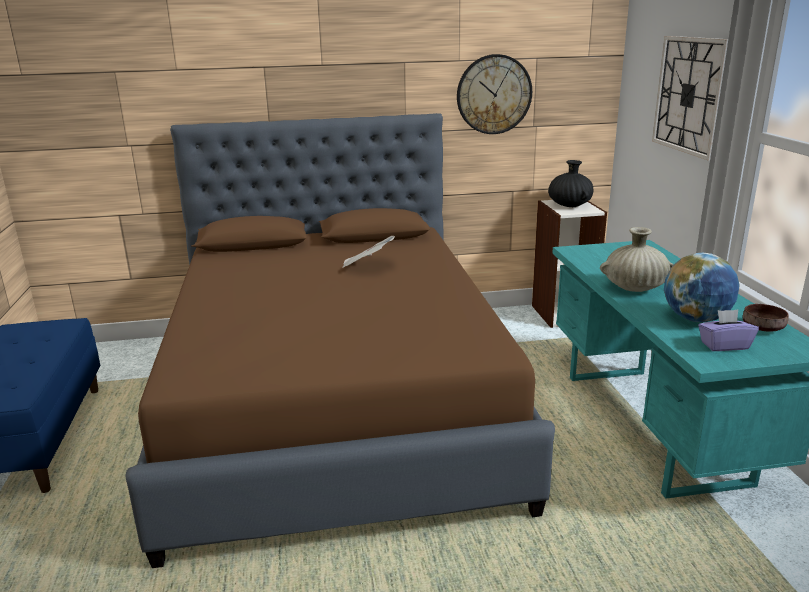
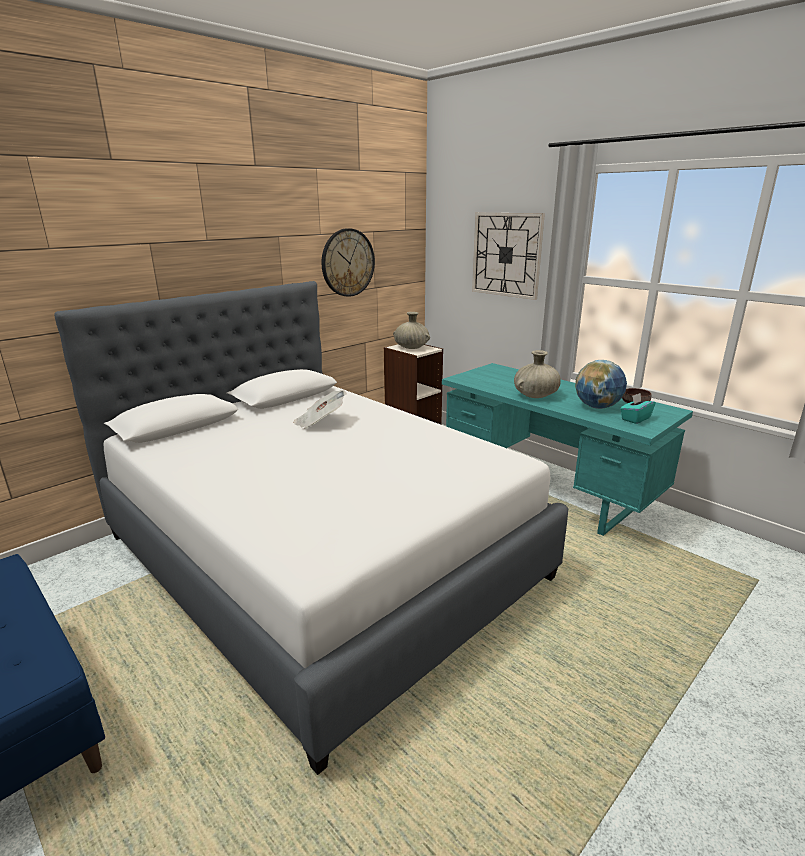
camera: 35 degrees left, 0 degrees up
brown bed [125,113,555,568] -> white bed [54,281,568,775]
black vase [548,160,593,207] -> beige vase [393,312,430,349]
purple tissue box [698,310,759,351] -> turquoise tissue box [620,393,656,424]

